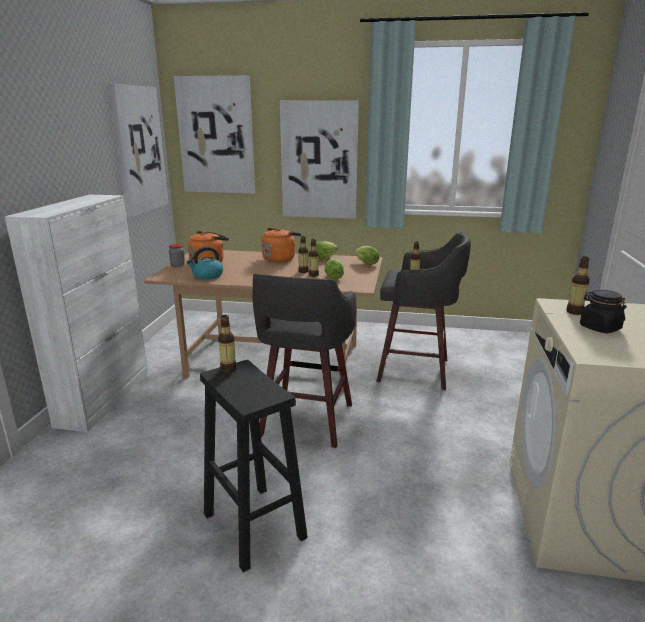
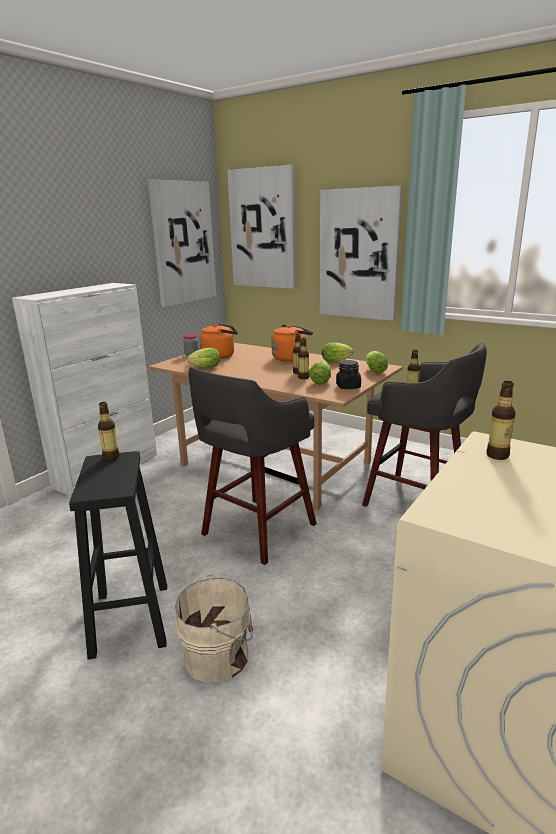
camera: 25 degrees right, 0 degrees up
kettle [187,247,223,280] -> lettuce [187,348,220,368]
black jar [580,290,627,333] -> black jar moved to [336,360,361,389]
none -> beige bucket [175,575,253,683]

